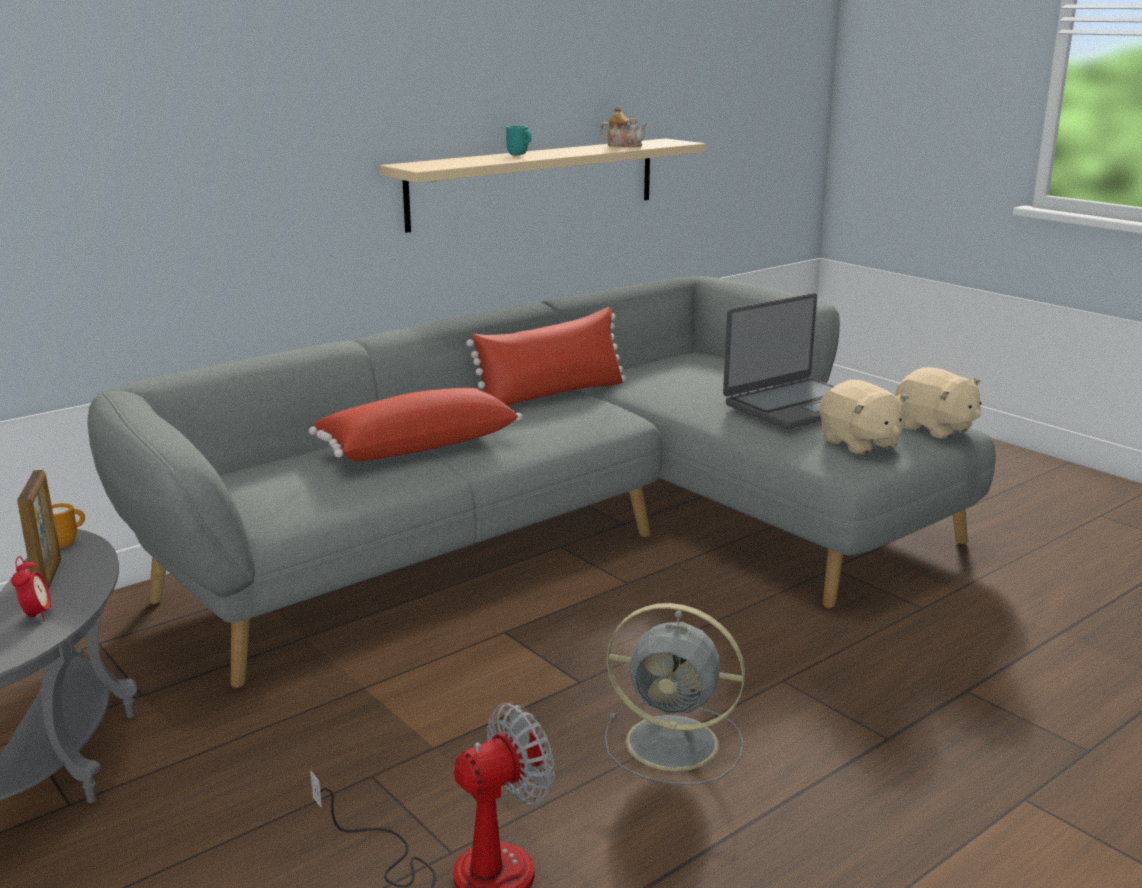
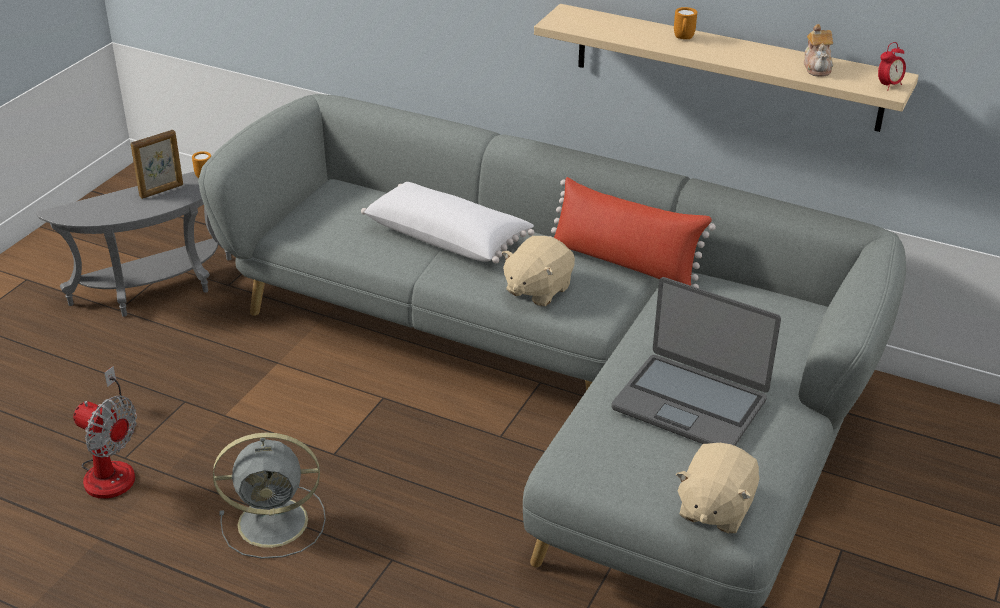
camera: 65 degrees right, 15 degrees up
alarm clock [11,556,51,621] -> alarm clock moved to [878,42,906,90]
red pillow [309,388,522,461] -> white pillow [361,182,534,263]
turquoise mug [506,126,531,155] -> orange mug [674,7,697,39]
grey fan [604,603,745,785] -> grey fan turned 90 degrees counterclockwise [213,432,326,559]
beige plush toy [819,380,909,455] -> beige plush toy moved to [502,236,575,307]

